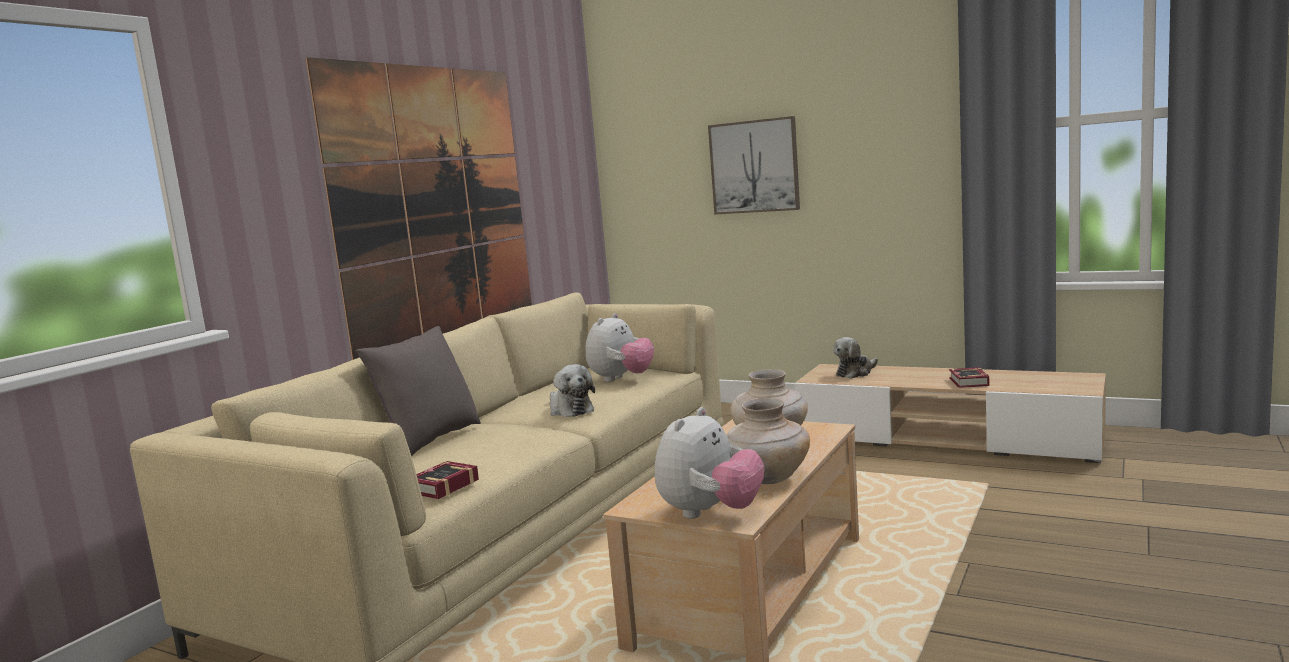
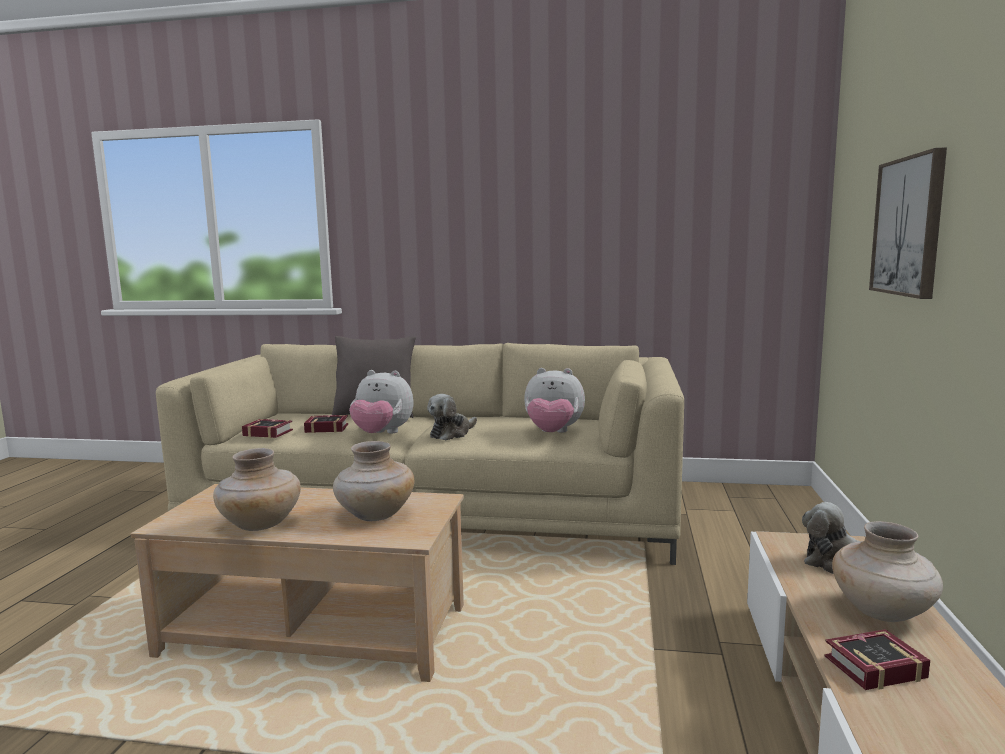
camera: 70 degrees right, 0 degrees up
picture [306,57,532,360] -> none
plush toy [655,407,764,519] -> plush toy moved to [349,370,413,433]
none -> book [304,415,348,433]
none -> beige vase [832,521,943,622]

